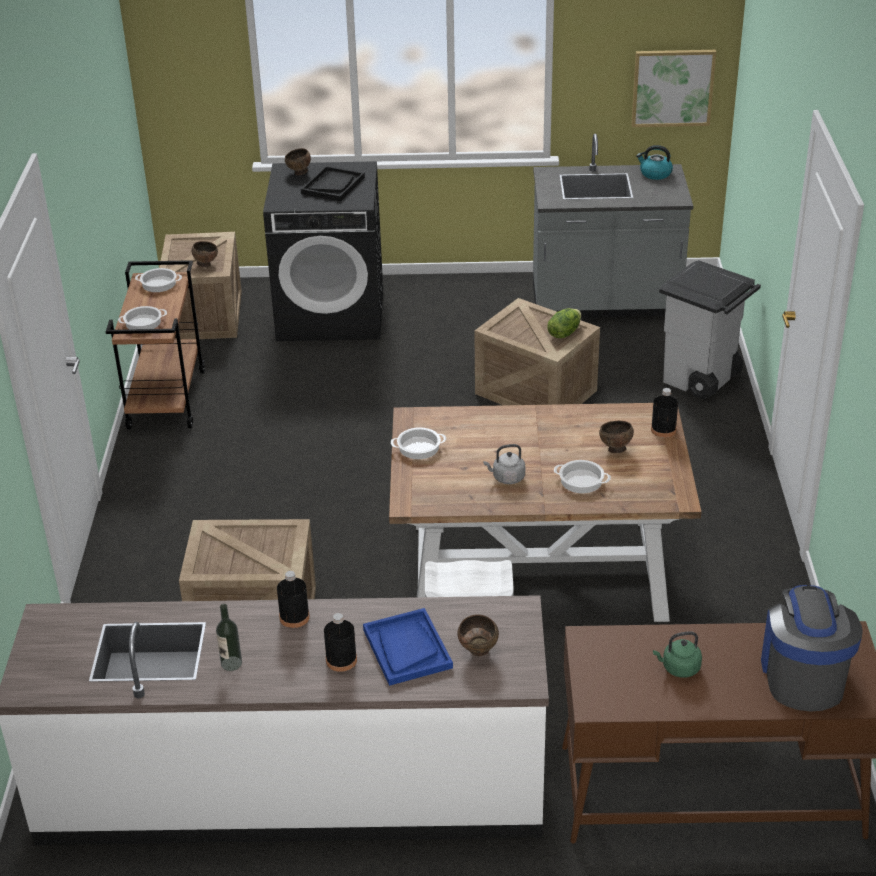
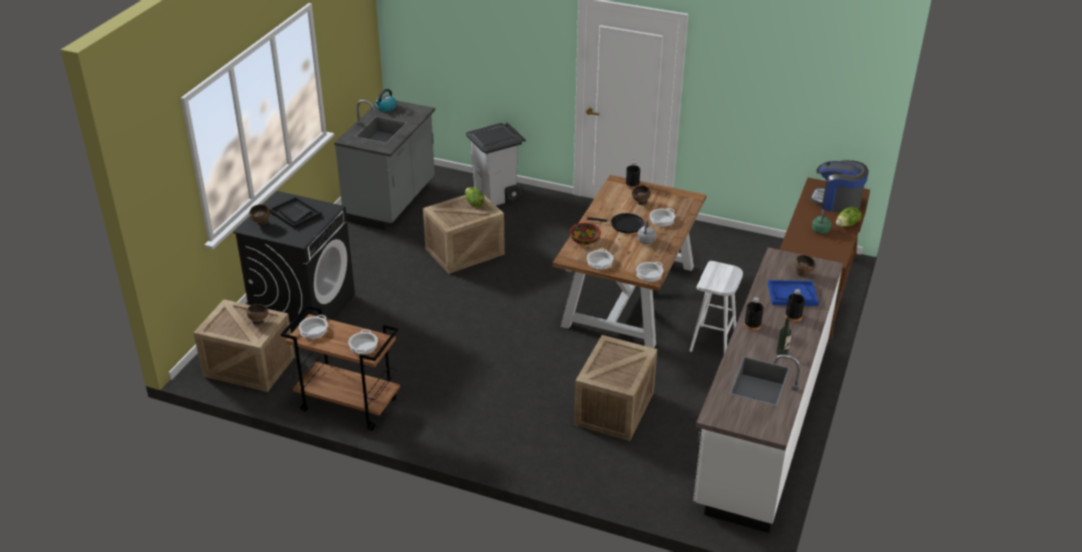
camera: 70 degrees left, 0 degrees up
picture [632,50,716,127] -> none
none -> bowl [570,223,601,245]
none -> black frying pan [587,213,644,233]
none -> cooking pot [636,262,663,282]
none -> lettuce [836,207,861,227]

